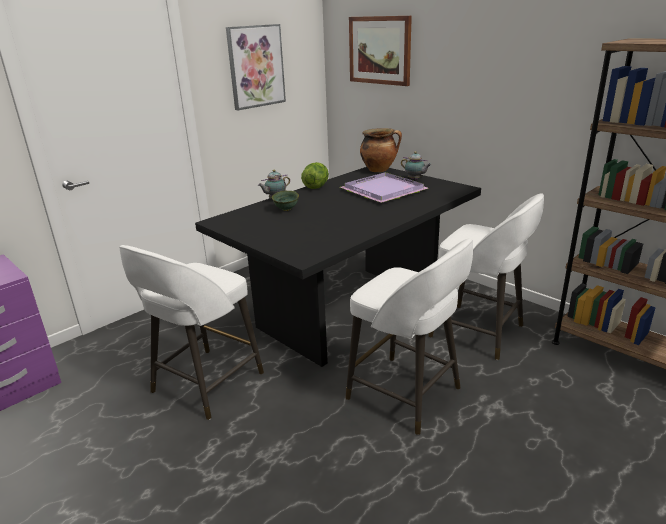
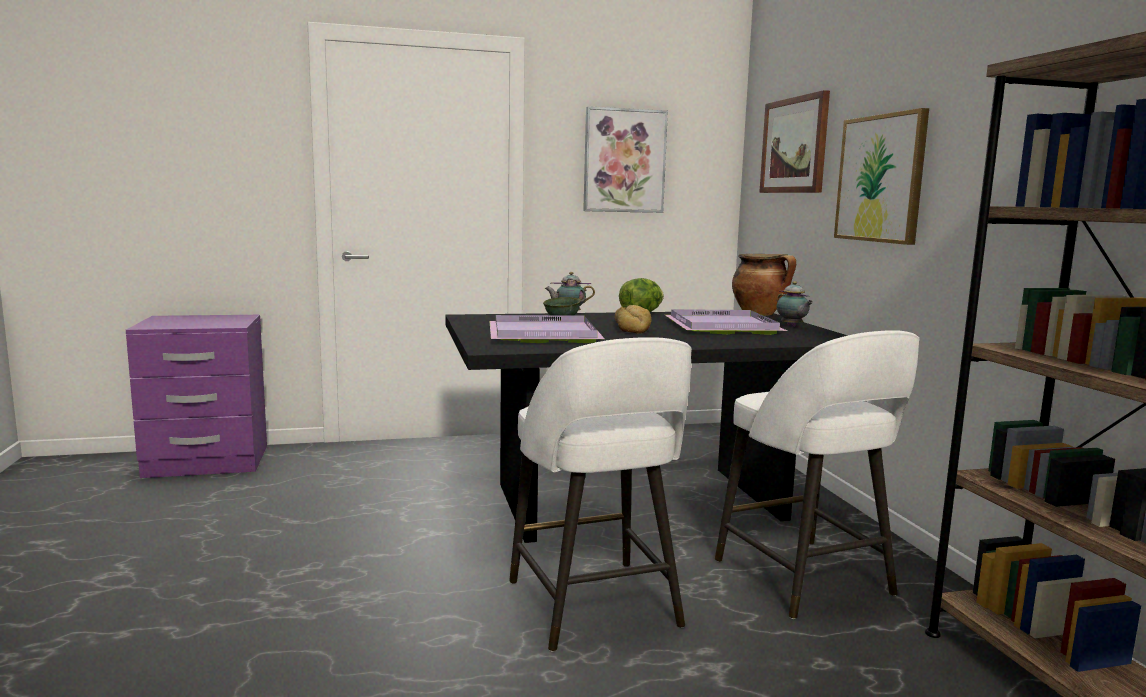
camera: 30 degrees right, 15 degrees down
white stool [119,245,264,420] -> none
none -> purple tray [489,315,605,343]
none -> bread [615,305,651,334]
none -> picture [834,108,929,245]

